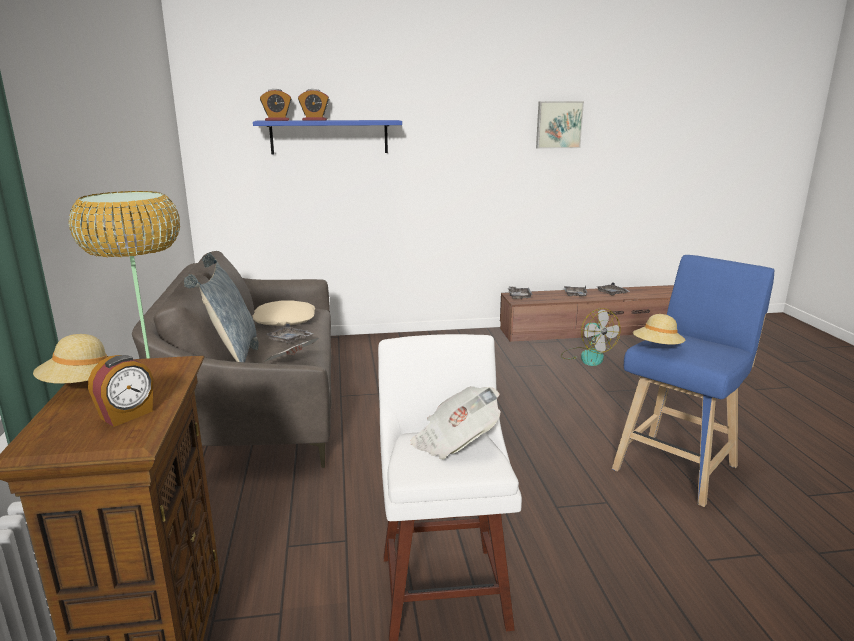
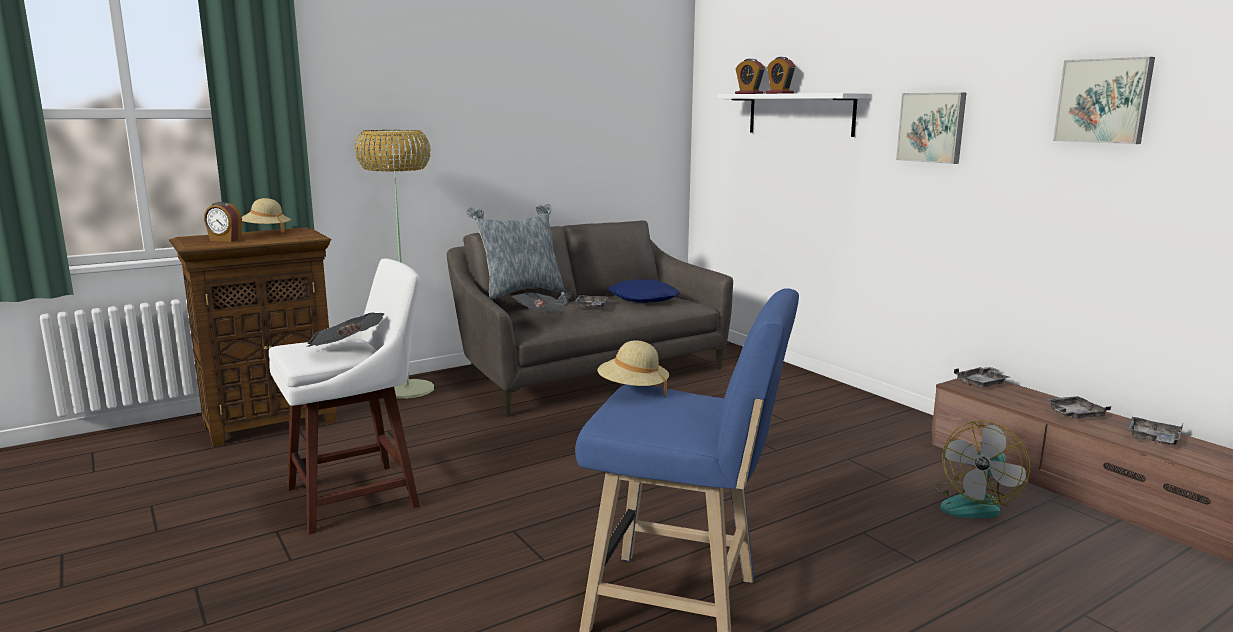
camera: 65 degrees right, 5 degrees down
beige pillow [252,300,315,326] -> blue pillow [609,279,680,303]
blue shelf [253,120,402,154] -> white shelf [717,93,870,137]
none -> picture [896,93,966,164]

